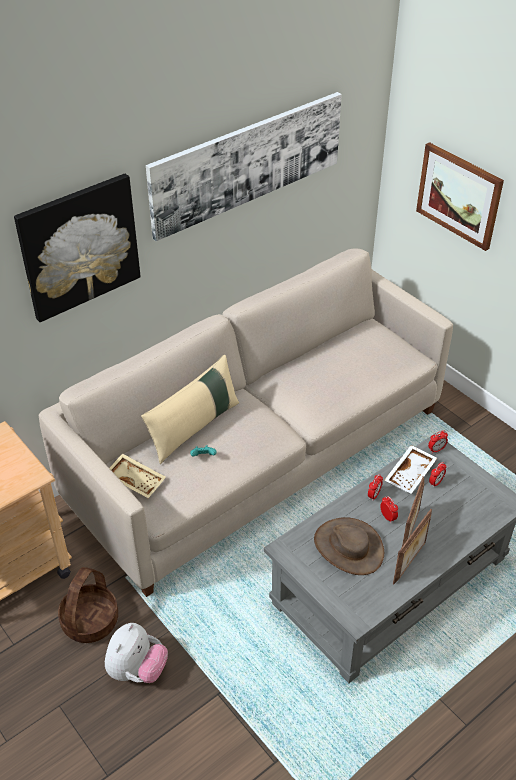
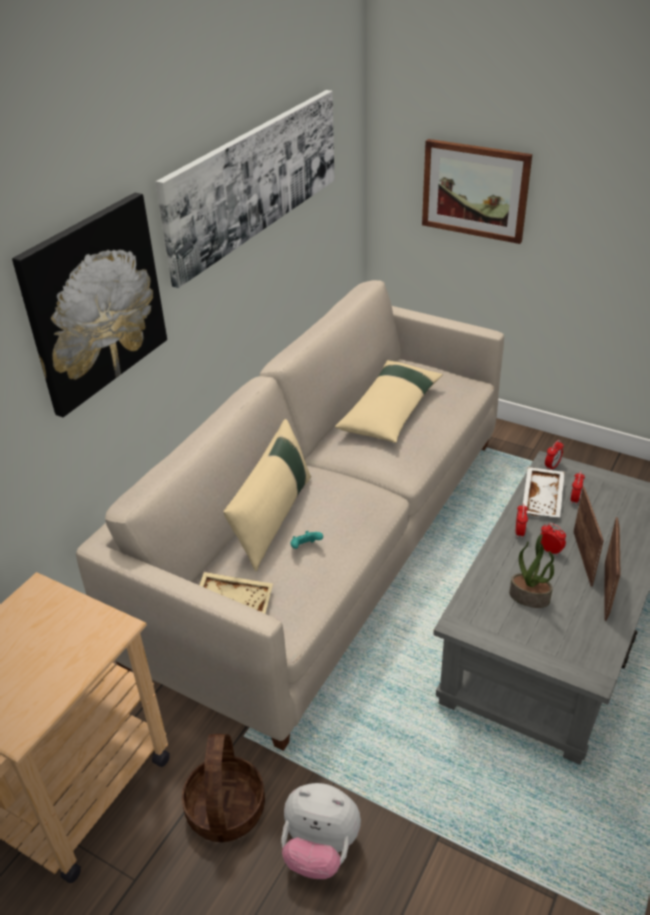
camera: 20 degrees left, 5 degrees down
plush toy [105,623,168,683] -> plush toy turned 105 degrees clockwise [281,783,361,879]
brown hat [314,517,384,575] -> potted plant [509,534,554,608]
none -> beige pillow [335,360,443,443]

